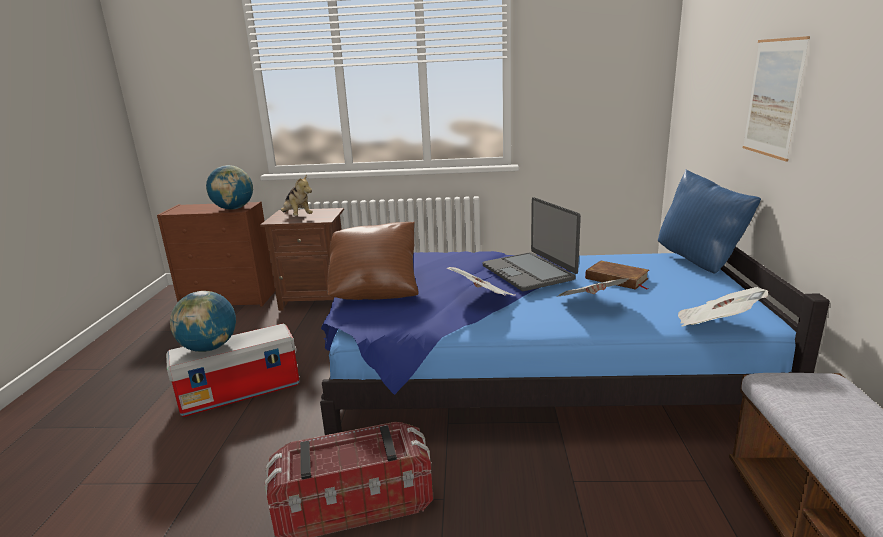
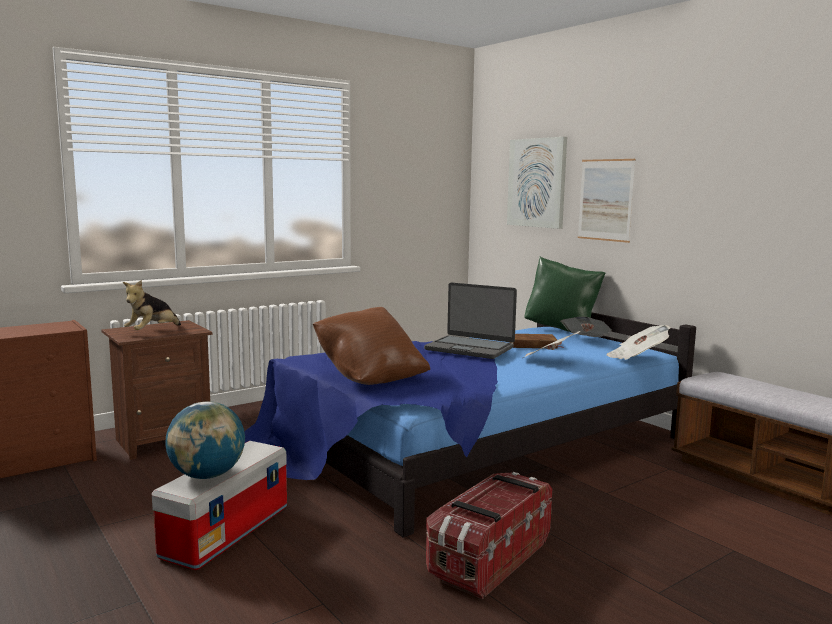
camera: 40 degrees left, 10 degrees down
globe [206,165,253,210] -> none
plush toy [281,174,313,216] -> plush toy turned 105 degrees clockwise [123,280,181,330]
newspaper [446,267,515,295] -> newspaper moved to [560,317,612,337]
blue pillow [658,169,761,274] -> green pillow [524,257,606,332]
none -> picture [507,137,567,229]

